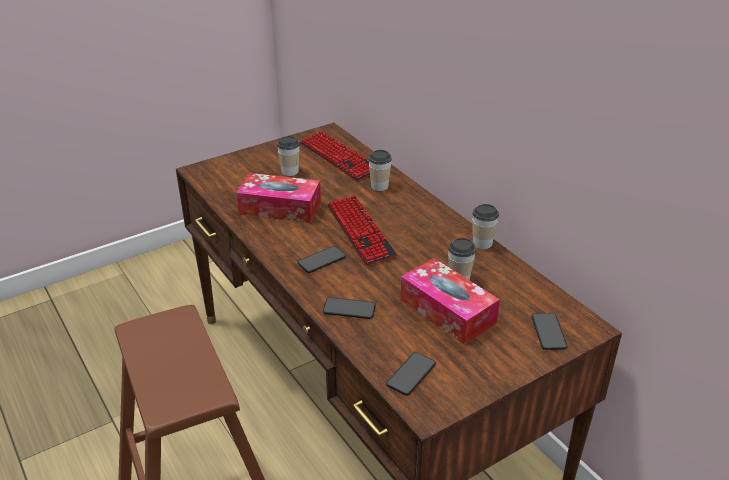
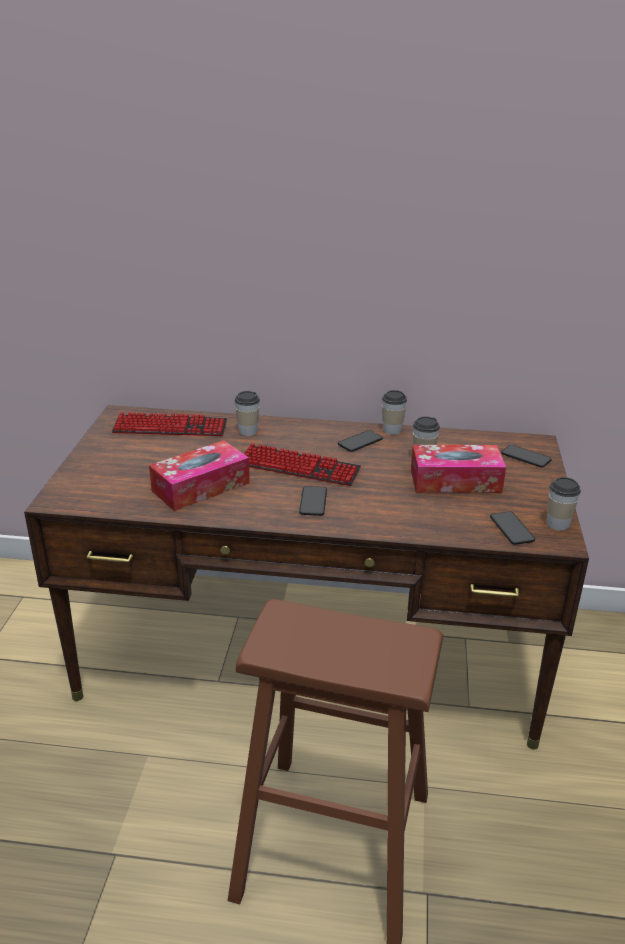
camera: 50 degrees left, 5 degrees down
cup [277,136,300,176] -> cup moved to [547,477,581,530]
phone [323,297,376,319] -> phone moved to [338,430,383,452]

